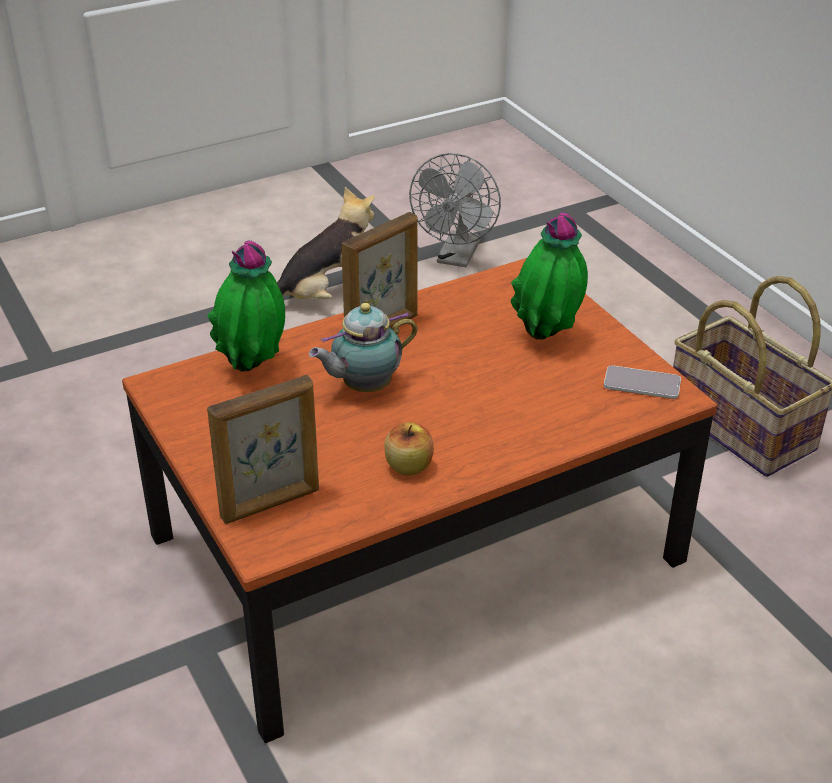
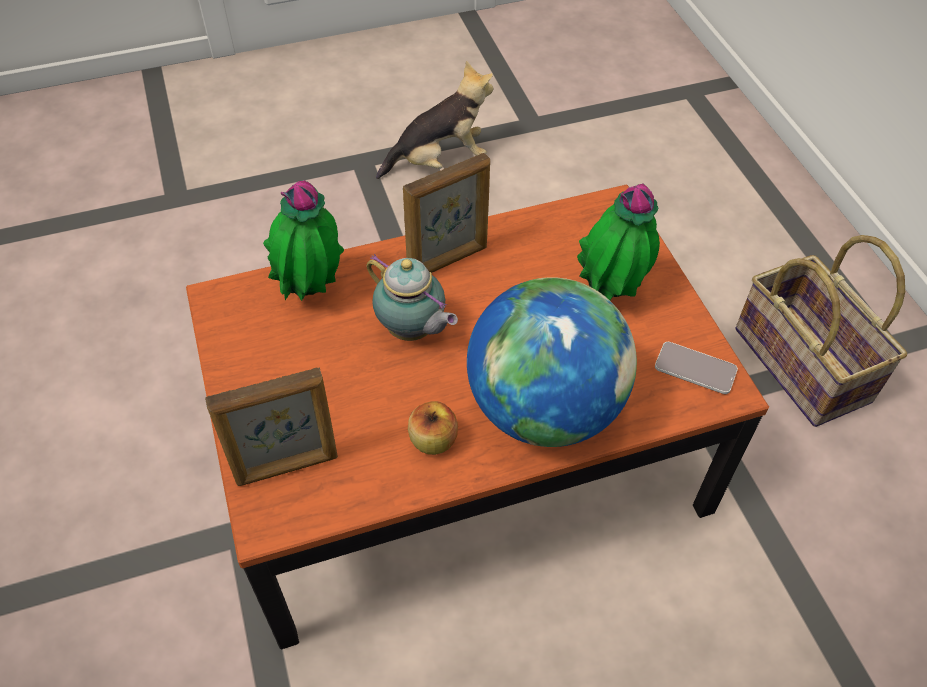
camera: 10 degrees right, 15 degrees up
teapot [309,303,417,392] -> teapot turned 120 degrees counterclockwise [366,254,458,341]
grey fan [409,153,501,267] -> none
none -> globe [467,277,637,447]

